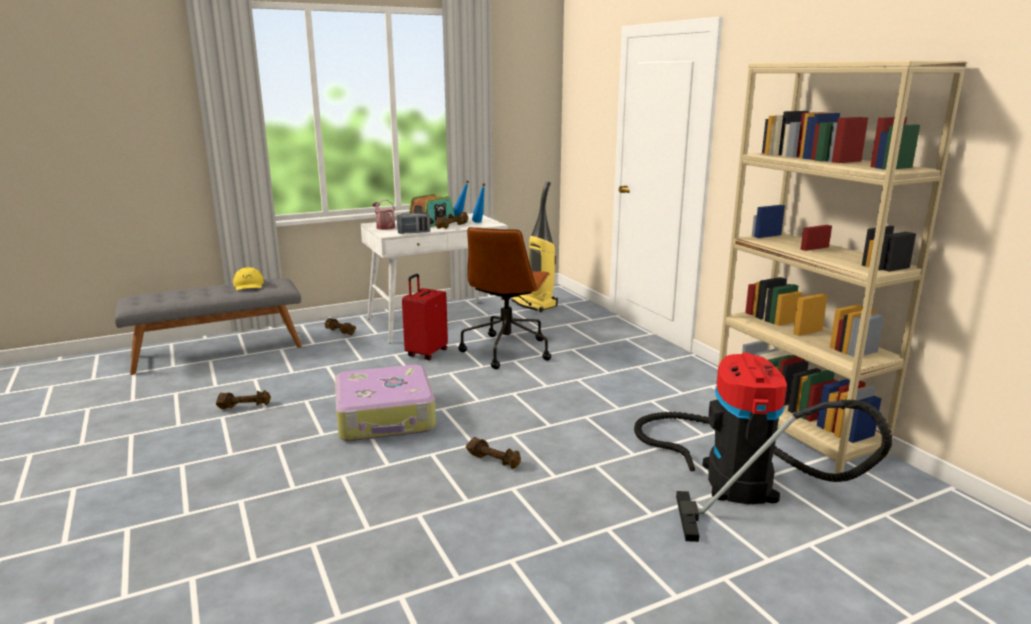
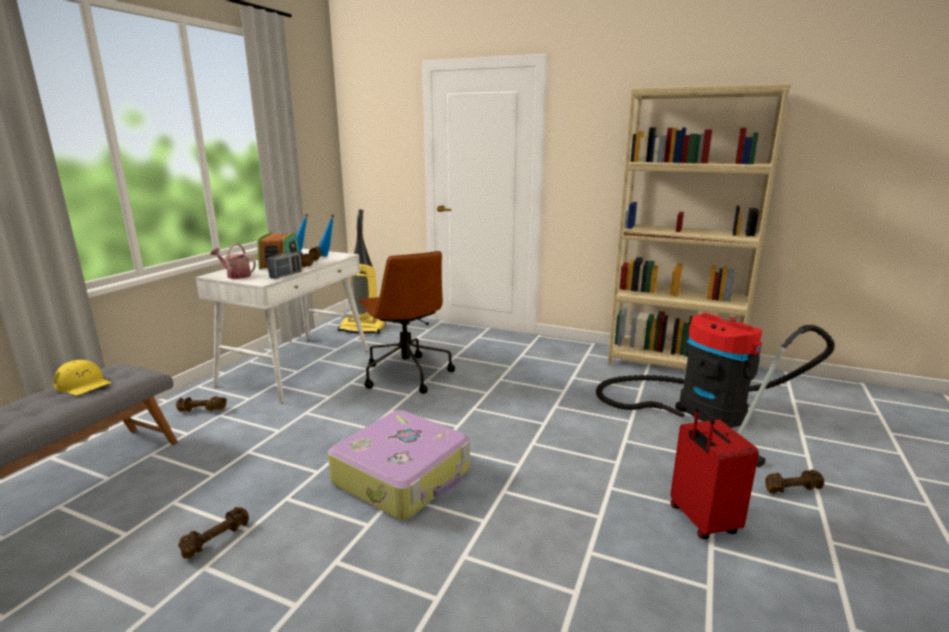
camera: 40 degrees left, 0 degrees up
red suitcase [402,274,448,360] -> red suitcase moved to [671,406,759,539]
brown dumbbell [466,437,521,469] -> brown dumbbell moved to [765,469,825,493]

